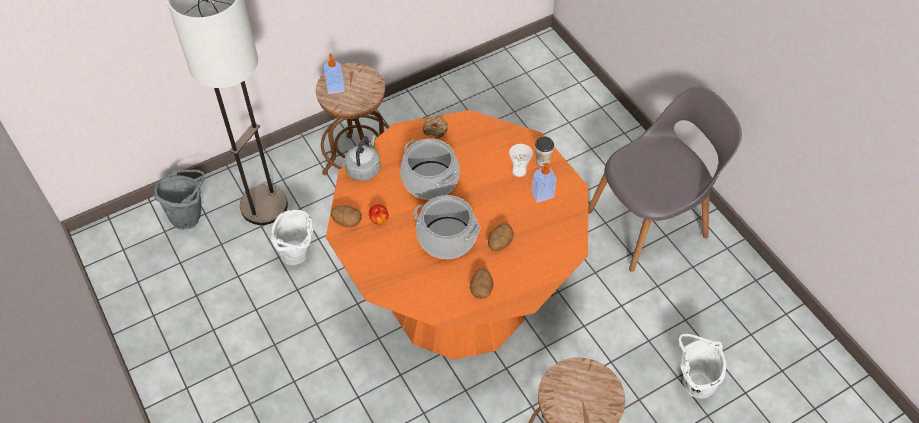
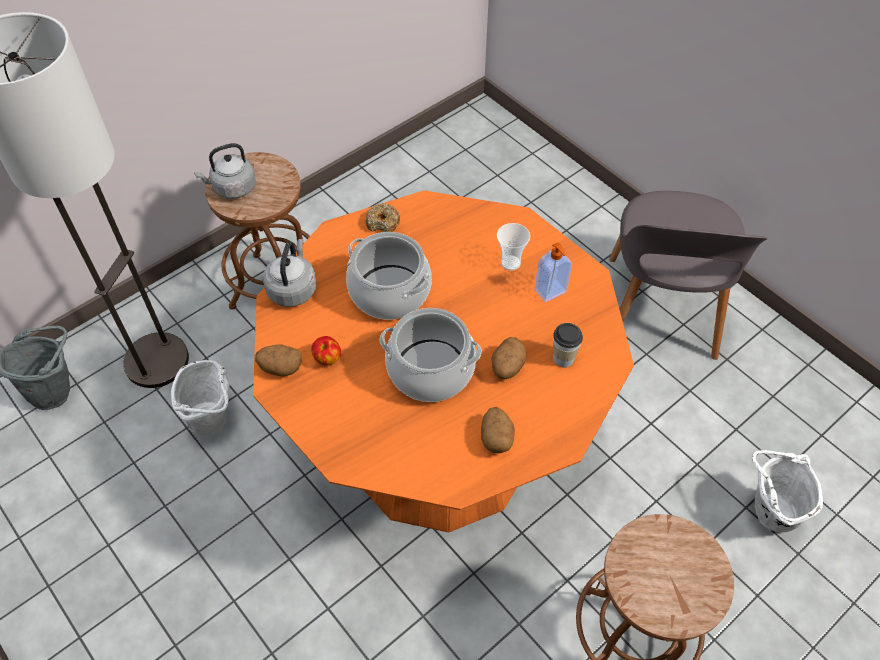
camera: 10 degrees left, 0 degrees up
soap dispenser [324,53,345,94] -> grey kettle [194,143,256,199]
cup [535,136,554,167] -> cup moved to [553,323,583,367]
grey chair [588,87,742,272] -> grey chair turned 135 degrees clockwise [609,191,767,360]

